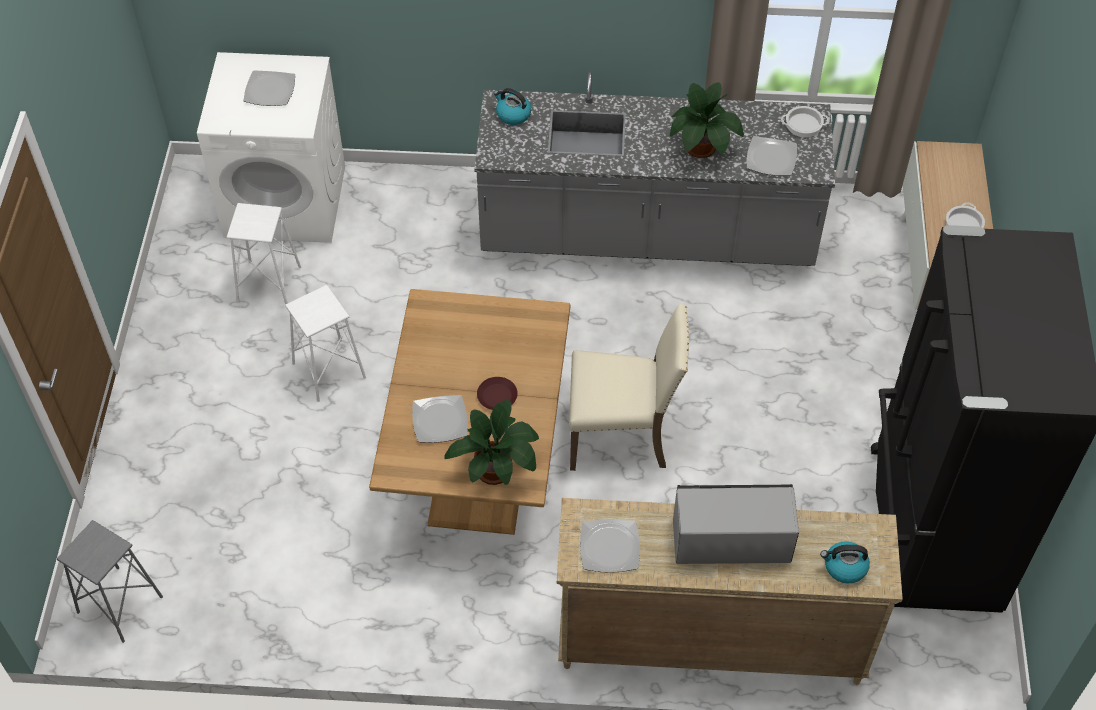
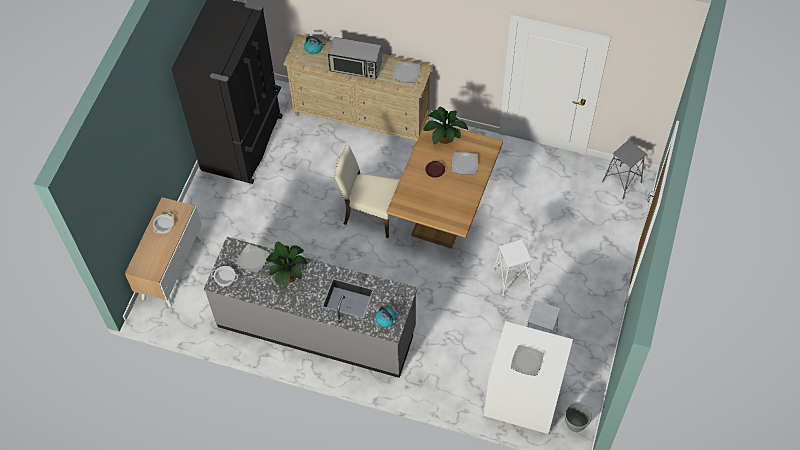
camera: 165 degrees left, 5 degrees up
none -> grey planter [565,402,592,432]

